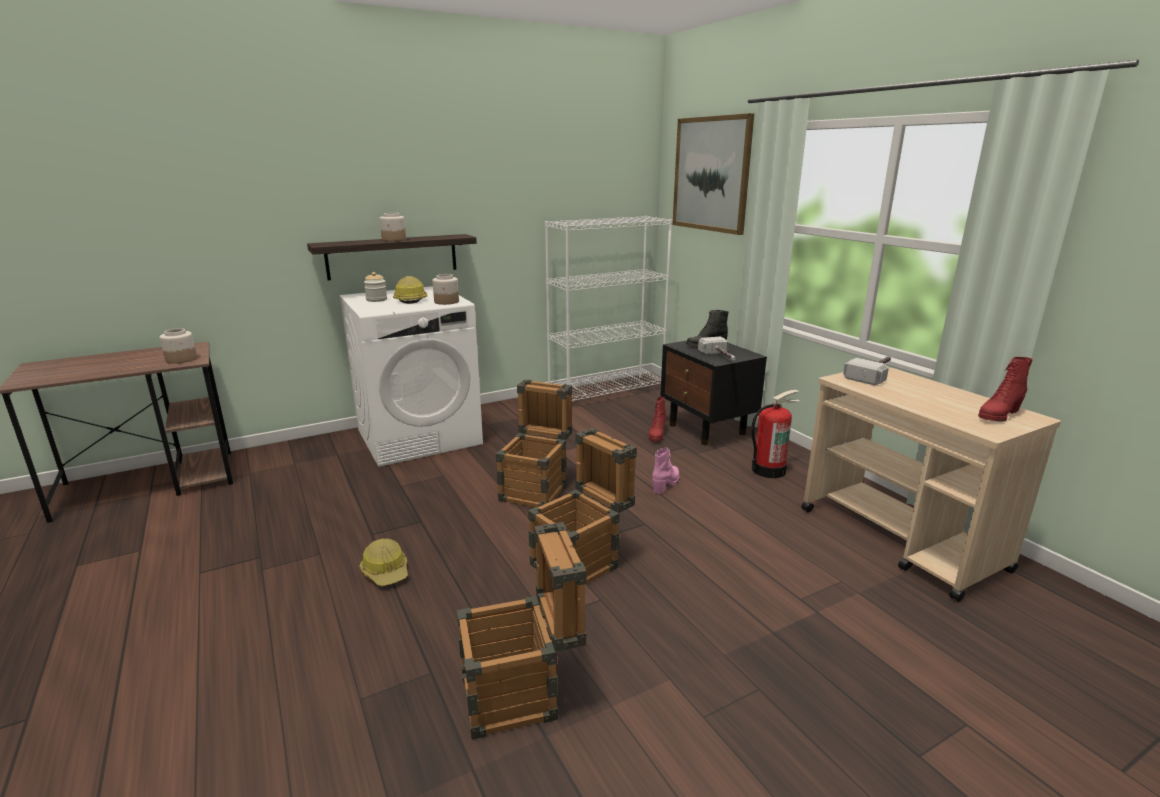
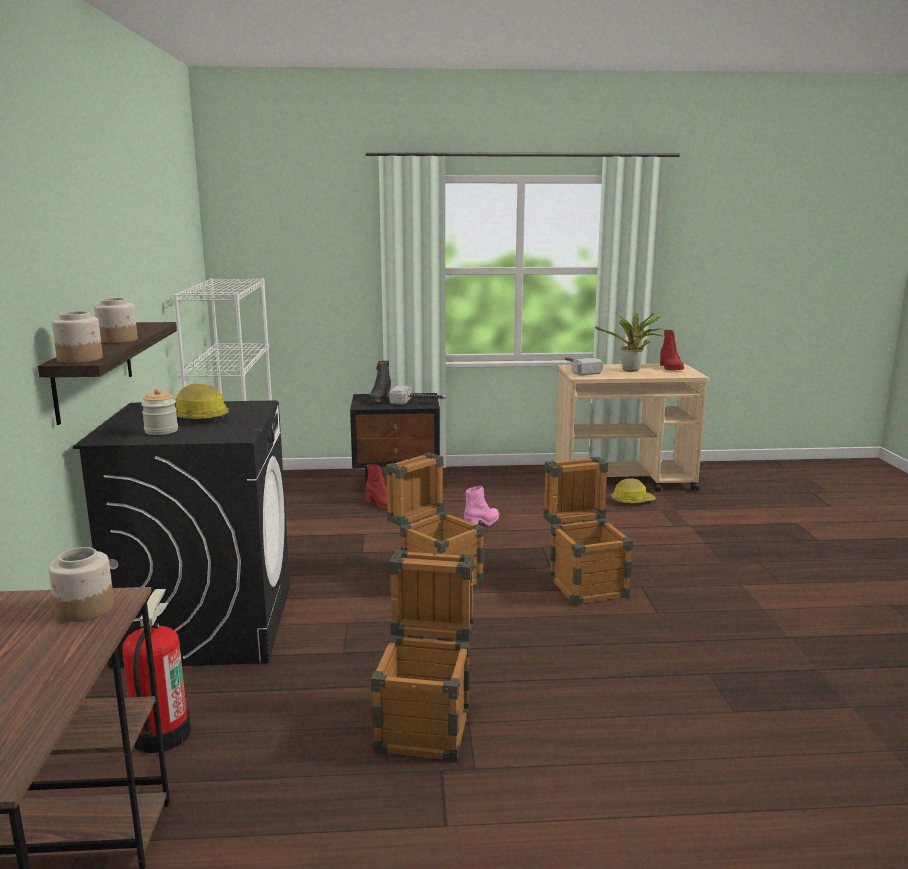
camera: 65 degrees left, 5 degrees down
white washing machine [339,286,483,467] -> black washing machine [73,400,290,669]
hard hat [360,538,408,586] -> hard hat moved to [611,479,656,504]
jar [432,274,459,305] -> jar moved to [52,311,103,363]
crate [456,522,587,740] -> crate moved to [371,550,475,762]
pink boot [652,448,679,494] -> pink boot turned 75 degrees clockwise [464,486,499,526]
picture [672,113,754,235] -> none
fire extinguisher [752,390,800,478] -> fire extinguisher moved to [122,589,191,753]
none -> potted plant [595,312,666,372]

